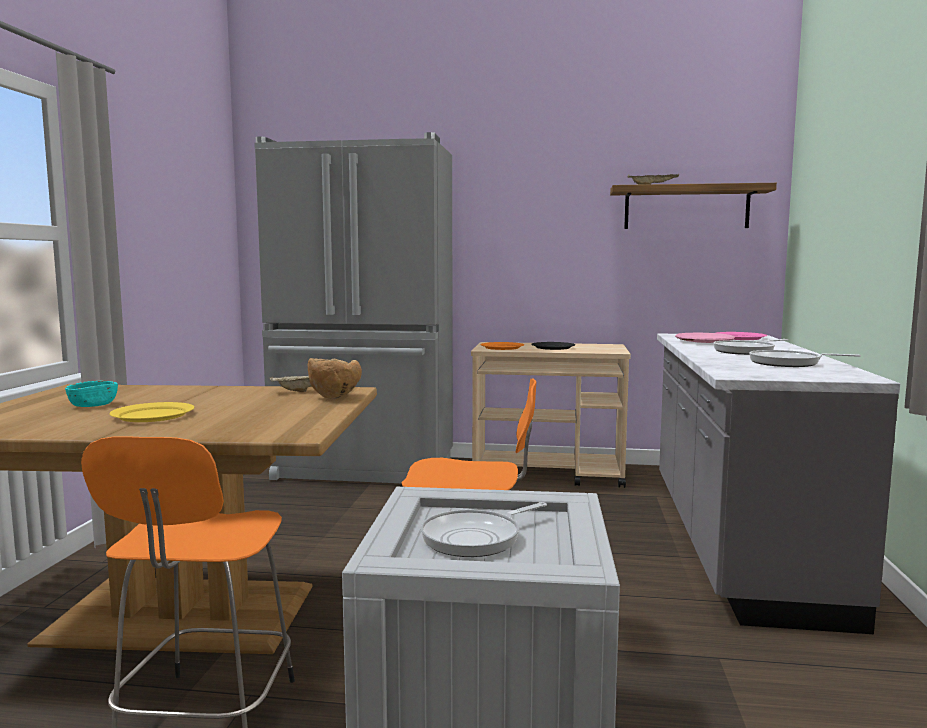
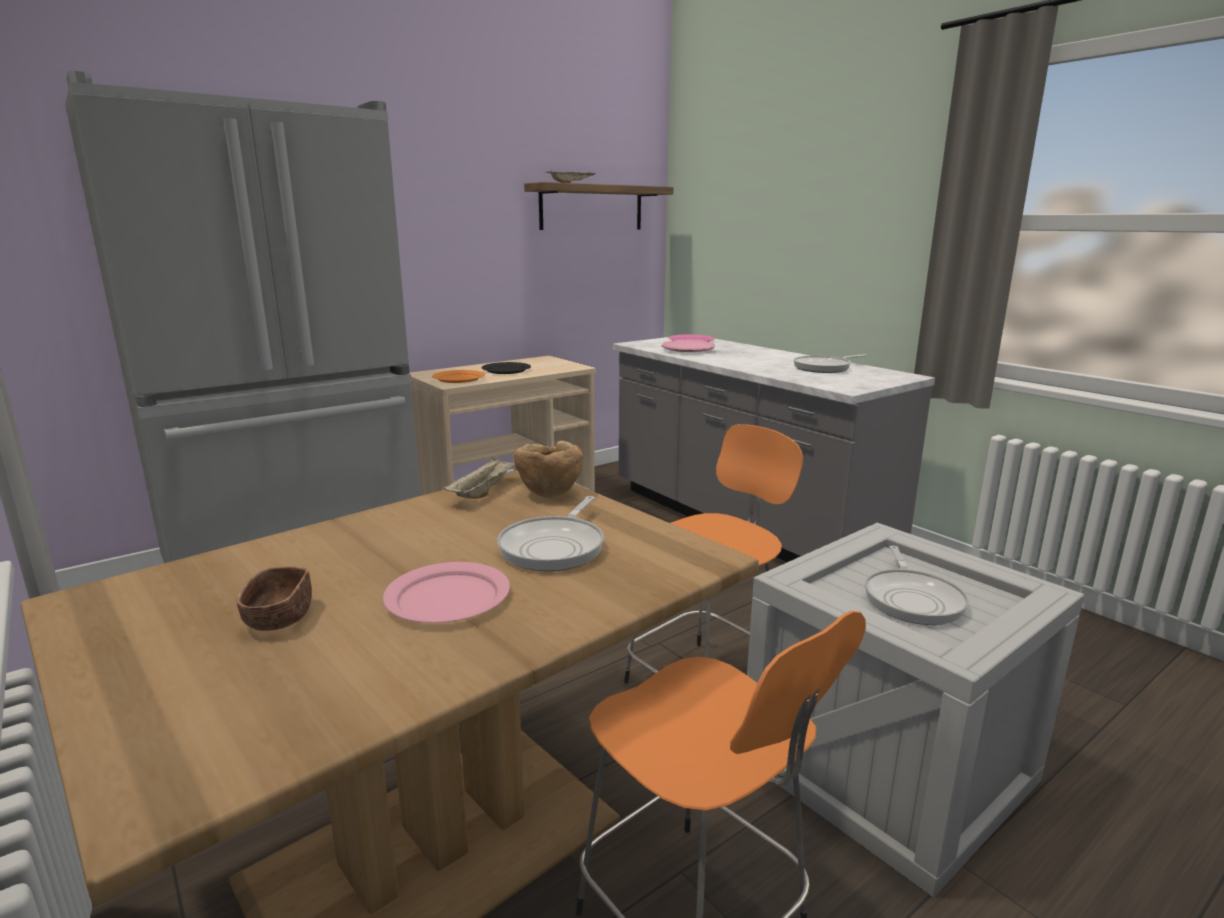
camera: 45 degrees left, 10 degrees up
turquoise bowl [65,381,118,407] -> brown bowl [237,566,312,631]
yellow plate [109,402,194,422] -> pink plate [383,562,510,623]
frying pan [713,339,788,355] -> frying pan moved to [497,496,604,571]

